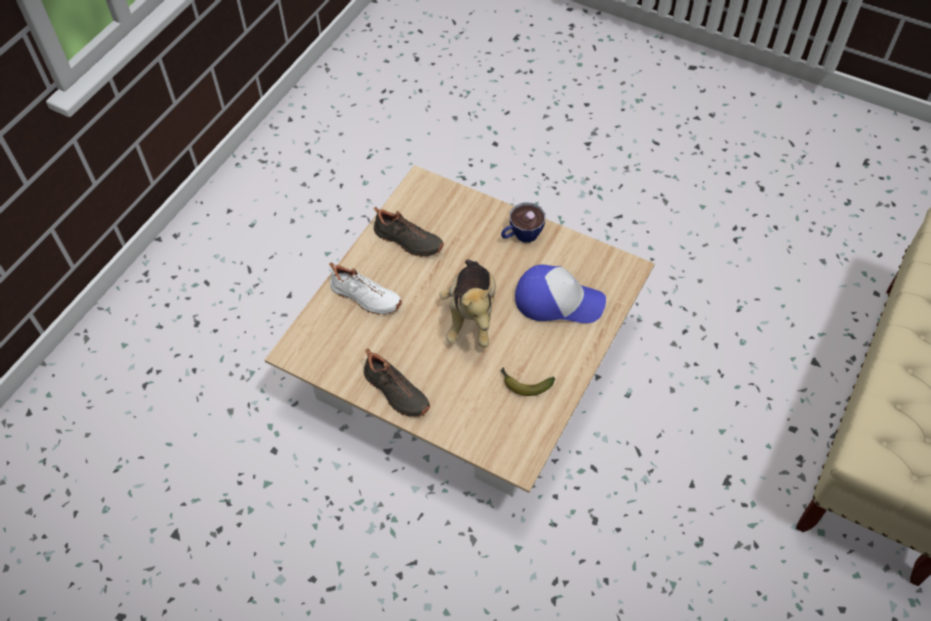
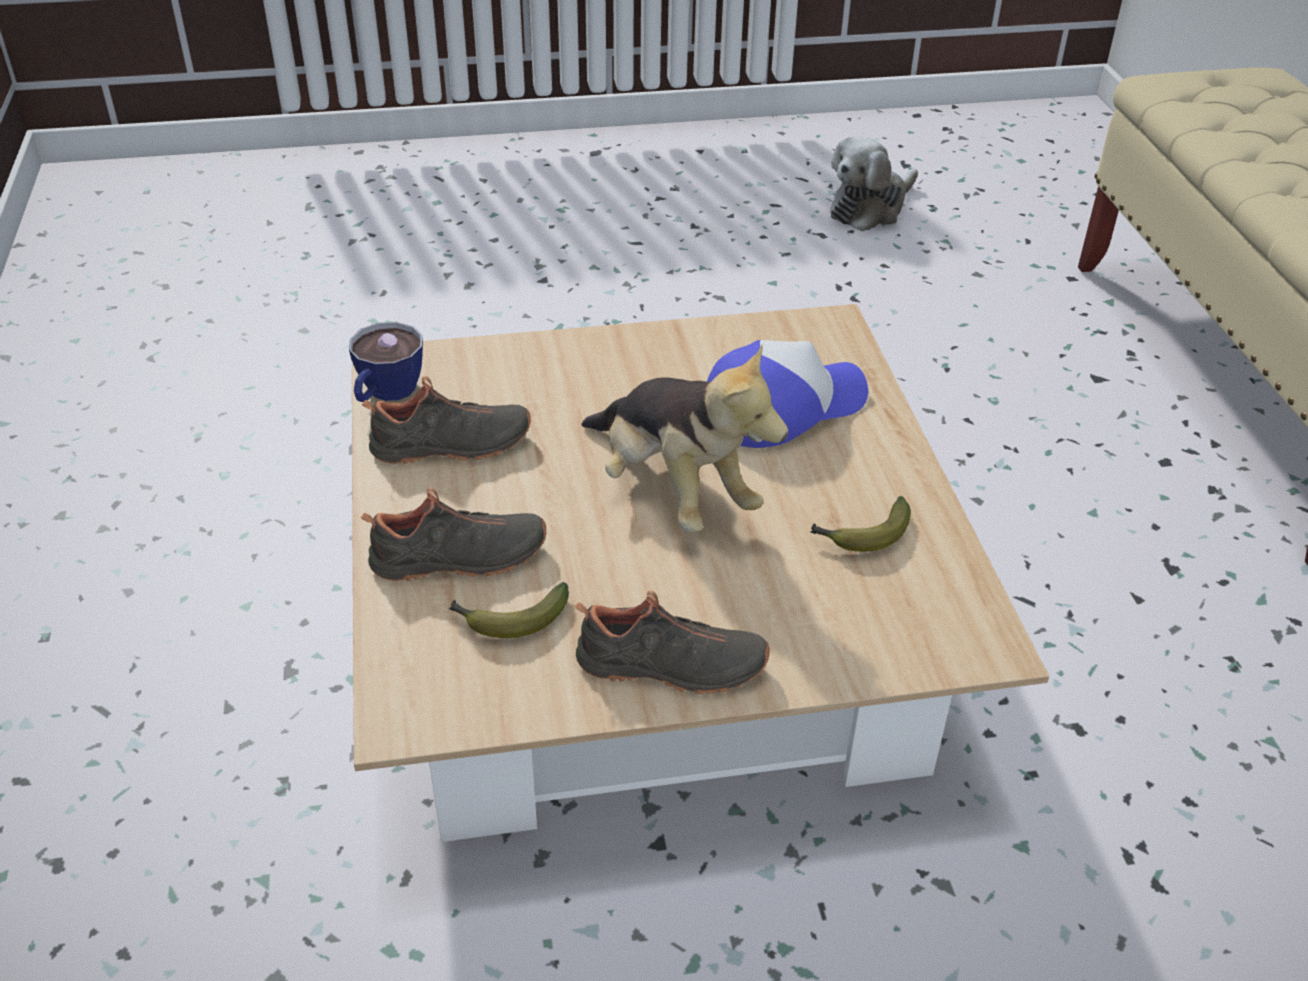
camera: 40 degrees left, 15 degrees down
white shoe [329,262,402,315] -> black shoe [361,488,546,581]
cup [501,202,545,243] -> cup moved to [349,322,423,402]
none -> banana [449,582,569,638]
none -> plush toy [830,136,918,231]

